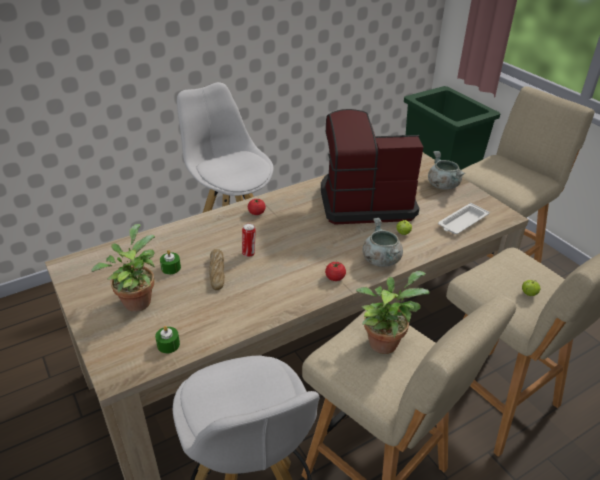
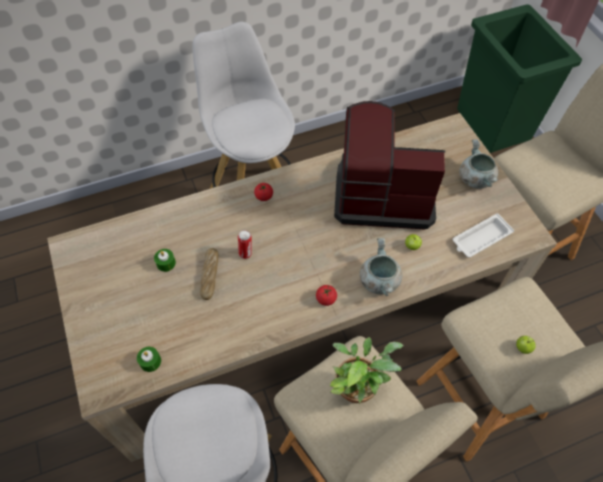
camera: 10 degrees right, 20 degrees up
potted plant [91,224,155,312] -> none

